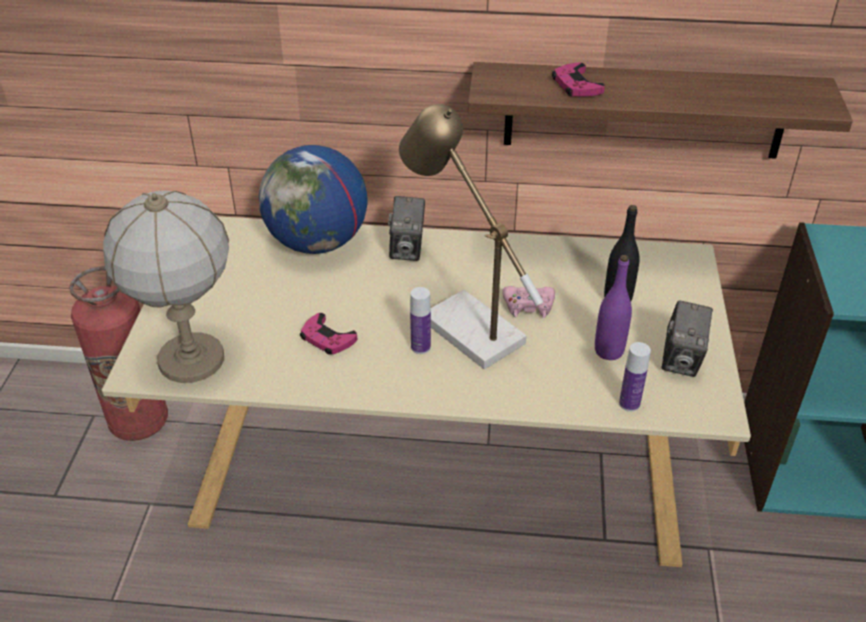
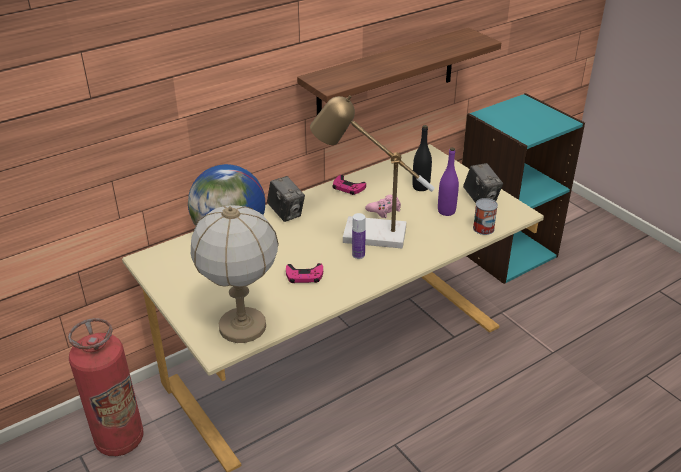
camera: 40 degrees left, 5 degrees down
pink game controller [552,63,605,97] -> pink game controller moved to [332,175,366,195]
bottle [619,342,651,412] -> can [473,198,498,235]

